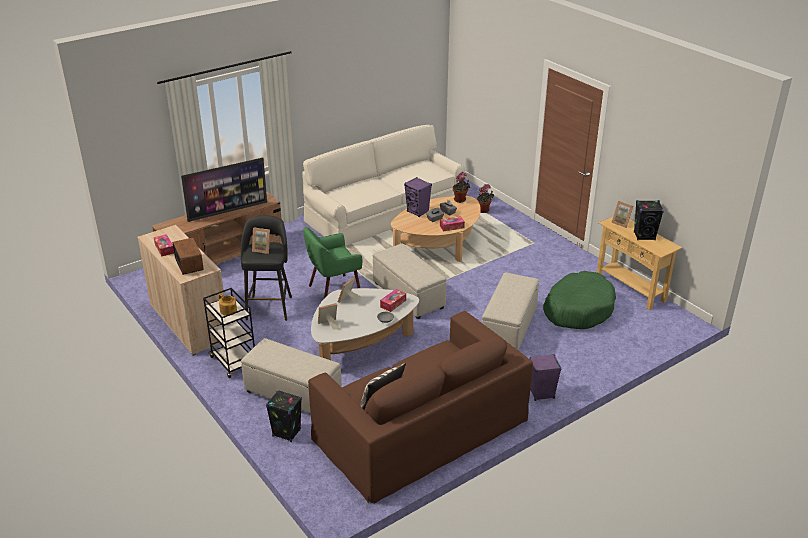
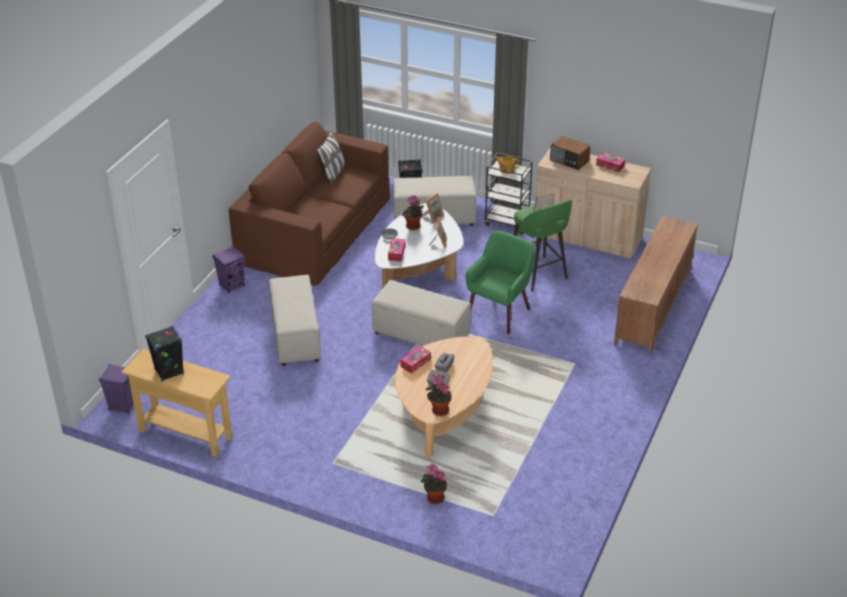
camera: 150 degrees right, 5 degrees up
television [181,158,267,222] -> none
black stool [241,215,292,321] -> green stool [514,199,572,292]
beige sofa [302,125,465,246] -> none
purple speaker [404,177,432,217] -> purple speaker moved to [99,364,134,414]
green dog bed [543,271,616,329] -> none
picture frame [611,201,633,228] -> none
none -> potted plant [402,195,424,230]

